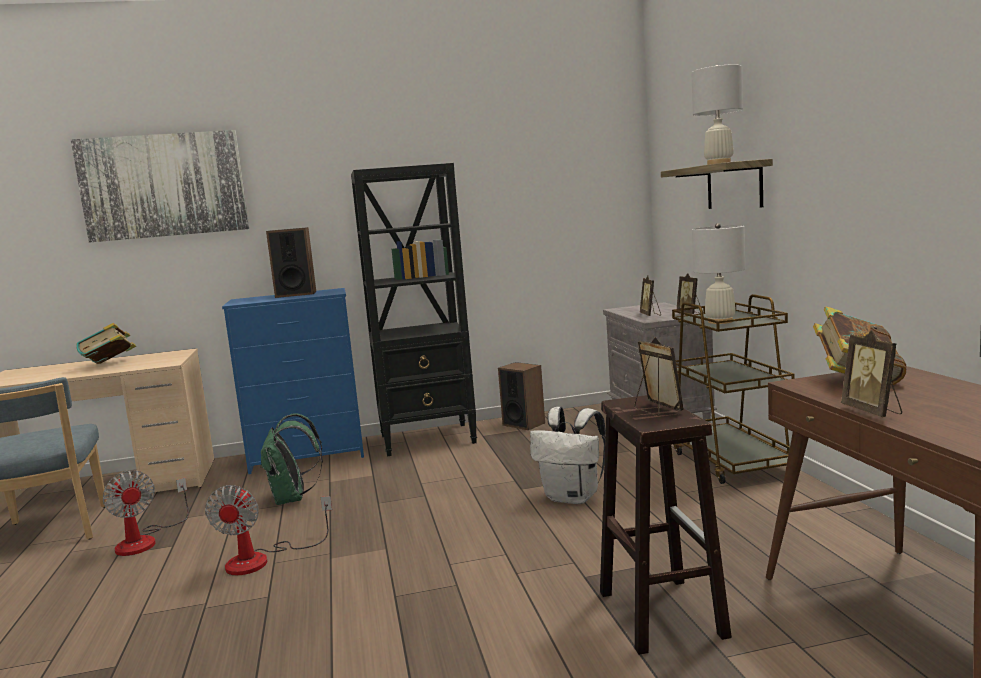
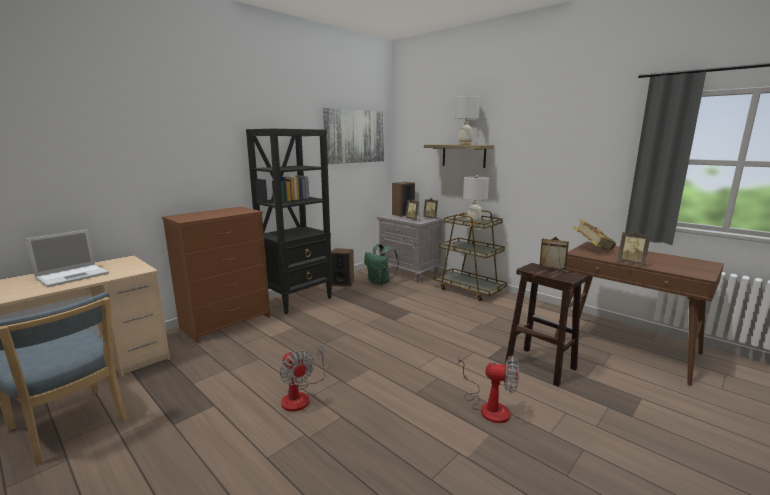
camera: 35 degrees left, 5 degrees up
picture [71,130,249,243] -> picture moved to [323,108,384,164]
book [76,323,136,364] -> laptop [26,230,109,287]
fan [102,470,189,556] -> fan moved to [458,354,519,423]
blue dresser [222,288,364,474] -> brown dresser [162,207,270,343]
green backpack [261,413,323,505] -> green backpack moved to [364,244,399,285]
speaker [266,227,316,298] -> speaker moved to [392,182,415,217]
white backpack [530,407,606,504] -> none

